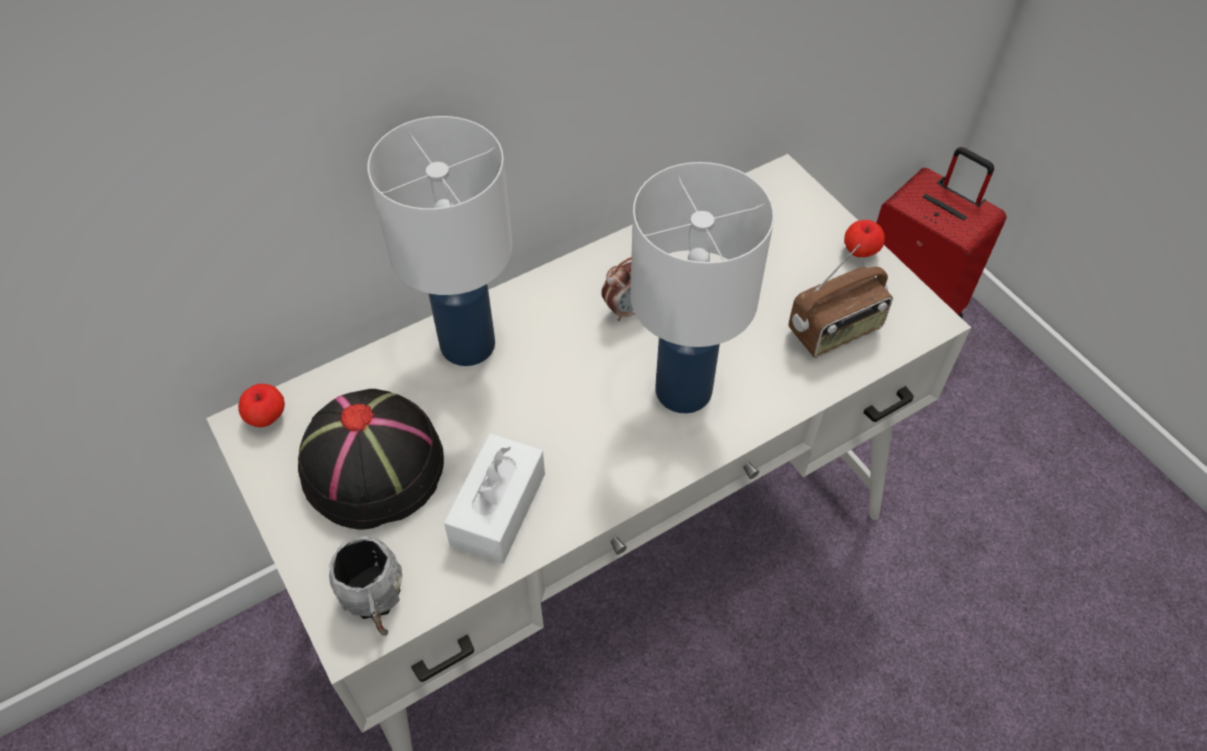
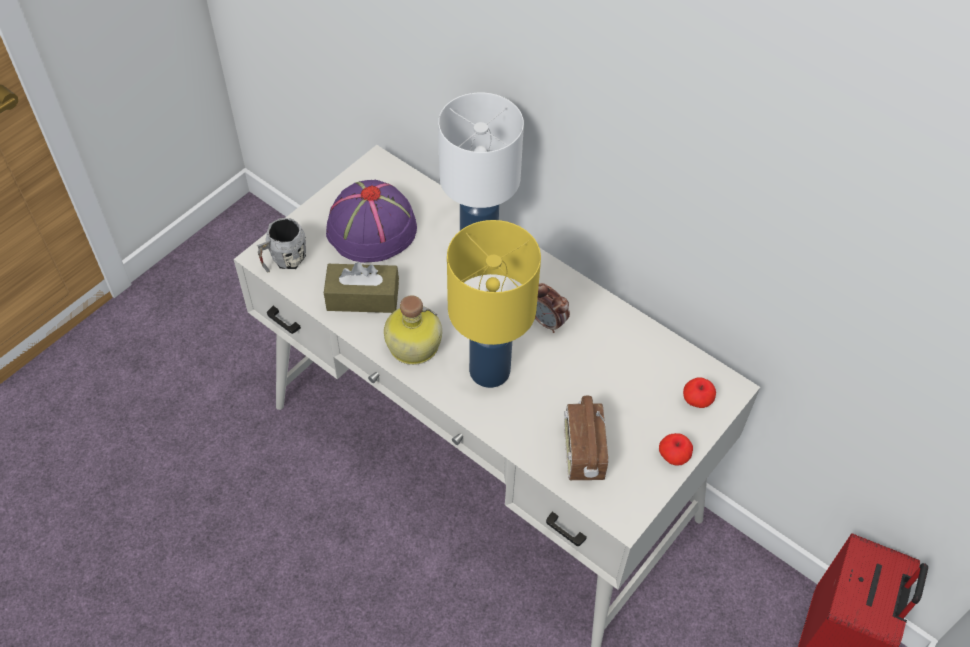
camera: 70 degrees right, 0 degrees up
apple [238,384,285,427] -> apple moved to [683,377,716,408]
black hat [298,389,444,530] -> purple hat [326,179,417,263]
white tissue box [444,433,545,564] -> brown tissue box [324,262,399,313]
white table lamp [630,162,774,414] -> yellow table lamp [447,220,541,388]
radio [788,244,893,358] -> radio turned 45 degrees clockwise [564,396,608,480]
none -> bottle [384,295,442,365]

